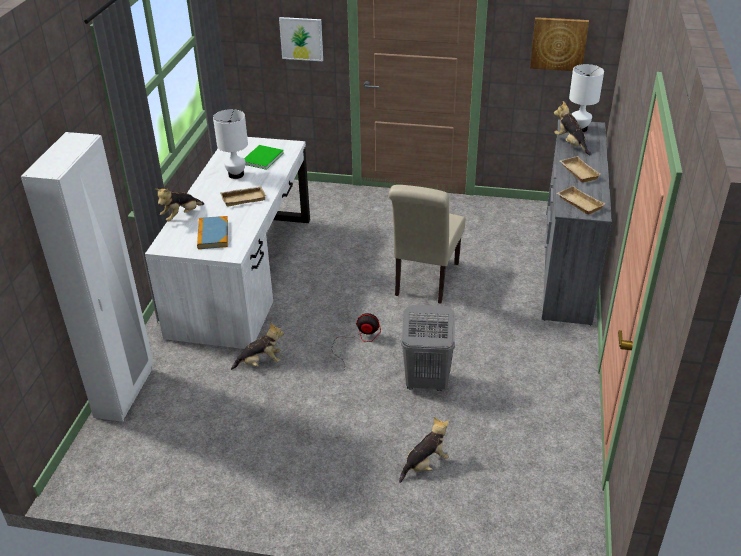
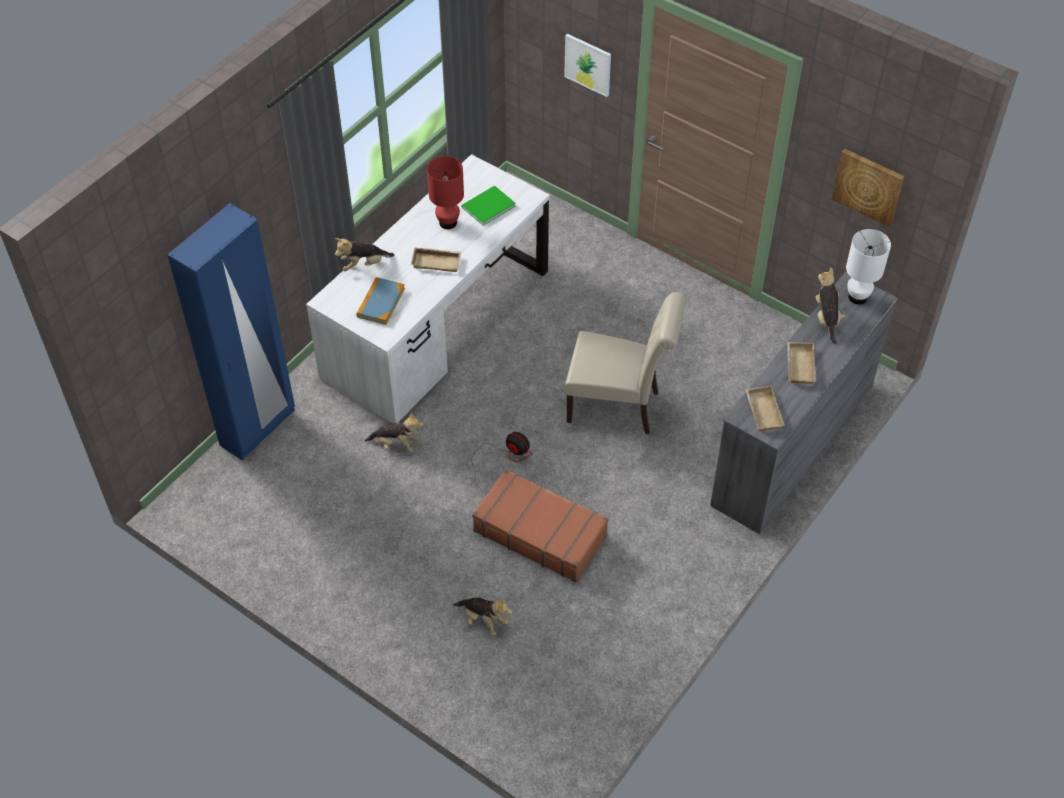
camera: 25 degrees right, 15 degrees up
white wardrobe [21,132,153,422] -> blue wardrobe [167,203,295,460]
white table lamp [213,109,248,179] -> red table lamp [427,156,464,229]
beige chair [389,185,465,304] -> beige chair turned 120 degrees counterclockwise [565,292,686,434]
plush toy [399,417,449,483] -> plush toy turned 45 degrees clockwise [453,596,512,635]
grey laundry basket [401,305,455,391] -> brown suitcase [472,469,609,583]

